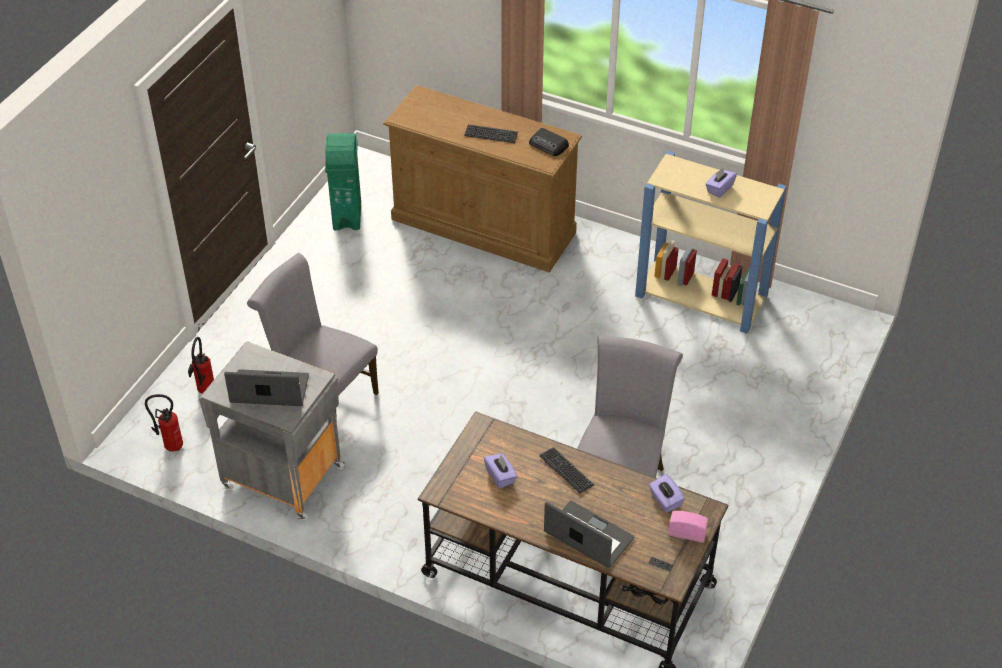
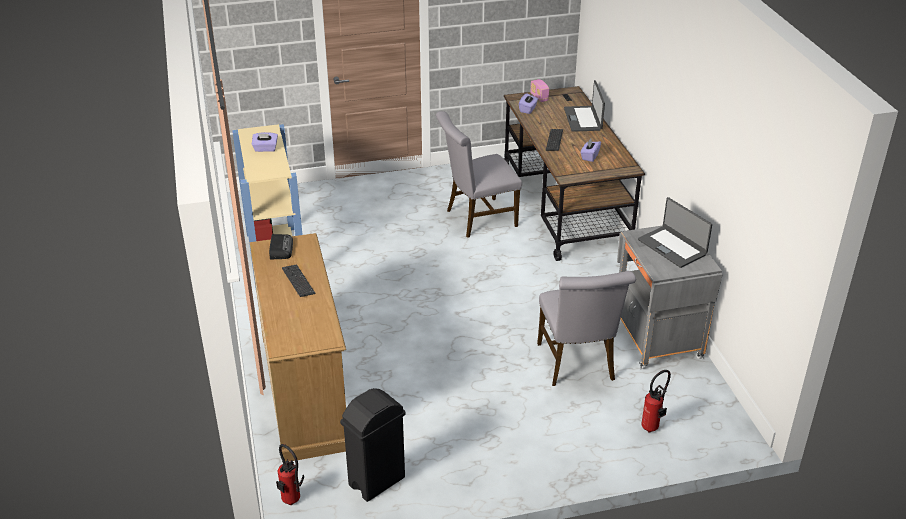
camera: 130 degrees left, 10 degrees down
fire extinguisher [145,394,183,452] -> fire extinguisher moved to [276,444,304,505]
green trash can [325,133,361,230] -> black trash can [340,388,406,502]

